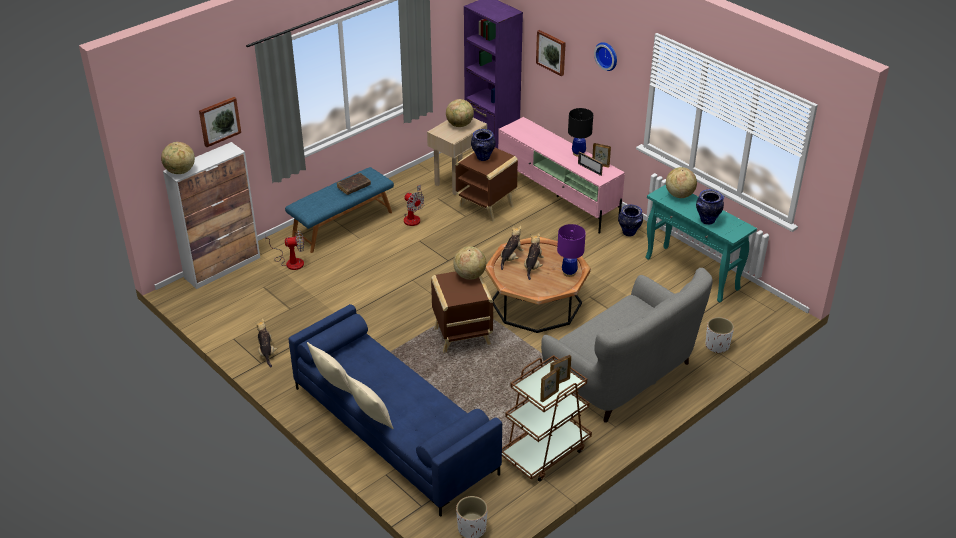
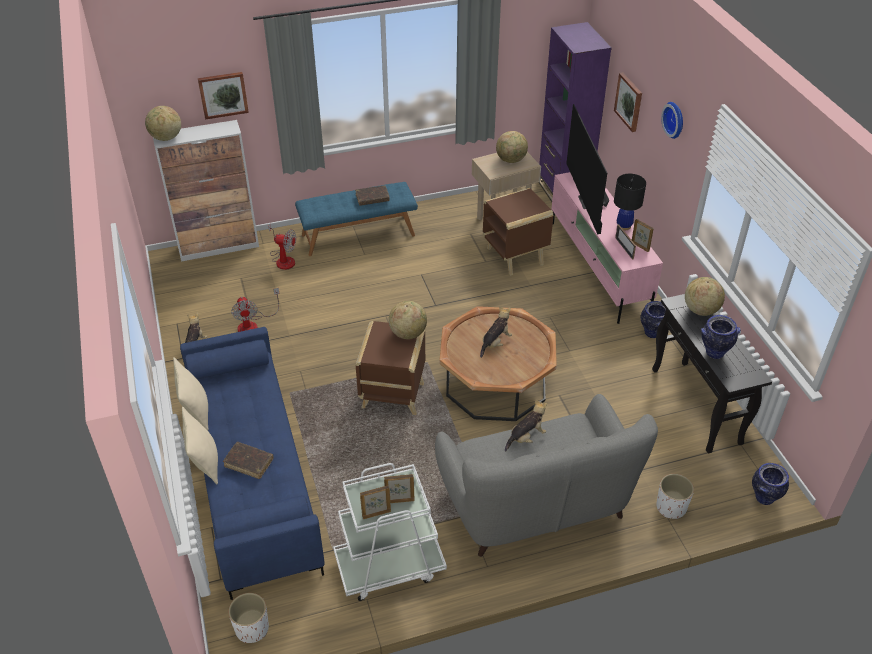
camera: 25 degrees right, 5 degrees up
fan [404,184,424,226] -> fan moved to [231,288,279,332]
vase [471,129,496,161] -> vase moved to [752,463,789,505]
plush toy [501,226,524,270] -> plush toy moved to [505,399,548,452]
brown cart [502,355,592,482] -> white cart [333,463,447,601]
purple table lamp [557,224,586,277] -> none
turquoise console table [645,185,757,302] -> black console table [652,294,772,454]
none -> brown book [223,442,274,479]
none -> television [566,104,609,235]

